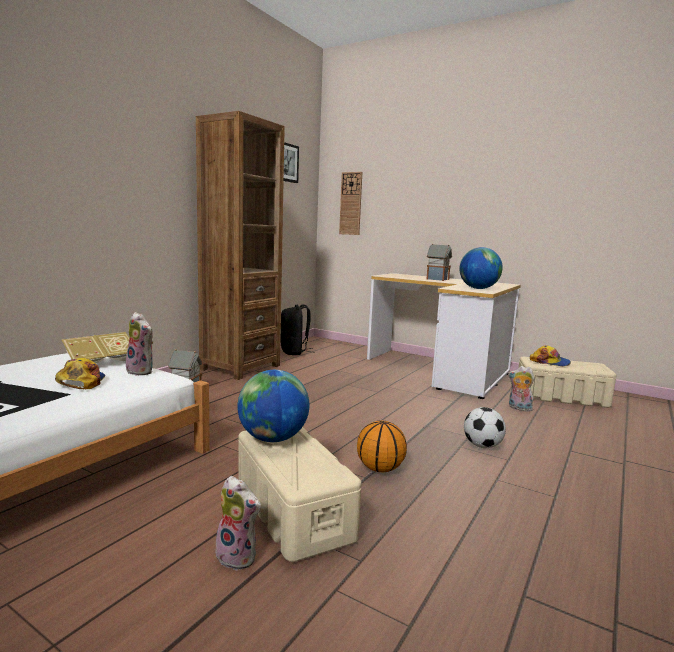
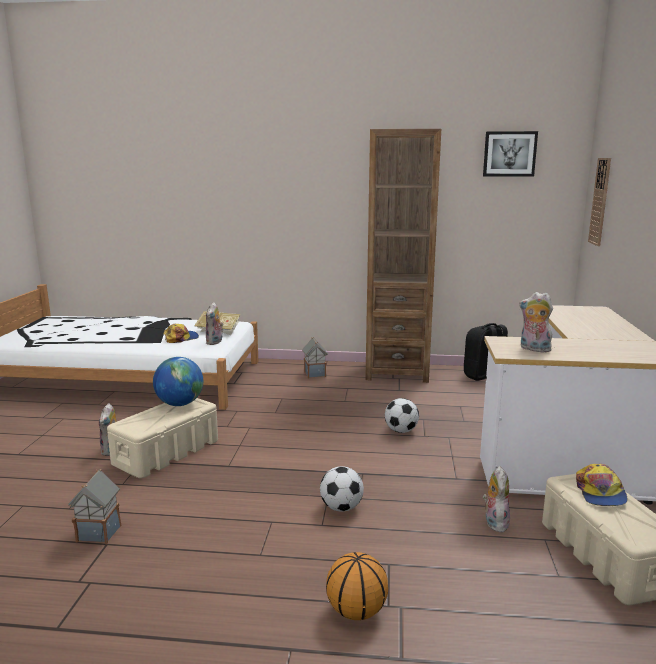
camera: 65 degrees right, 5 degrees up
basketball [357,420,407,472] -> basketball moved to [326,552,388,620]
toy house [426,244,452,281] -> toy house moved to [68,469,121,544]
globe [459,247,503,289] -> plush toy [519,292,554,352]
none -> football [385,398,419,433]

